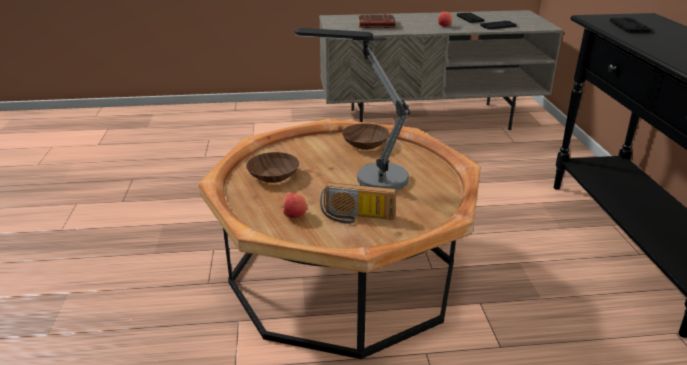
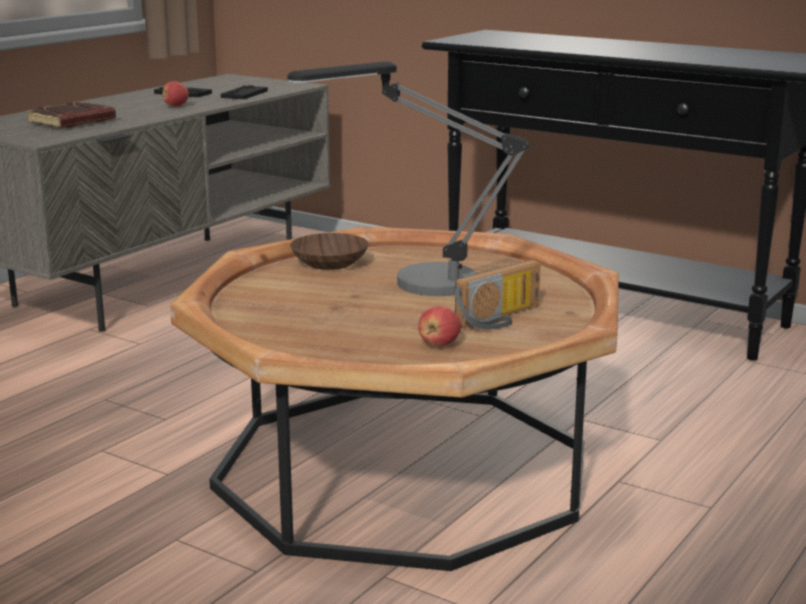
camera: 50 degrees left, 10 degrees down
brown bowl [246,152,299,183] -> none
black game controller [609,17,651,33] -> none

